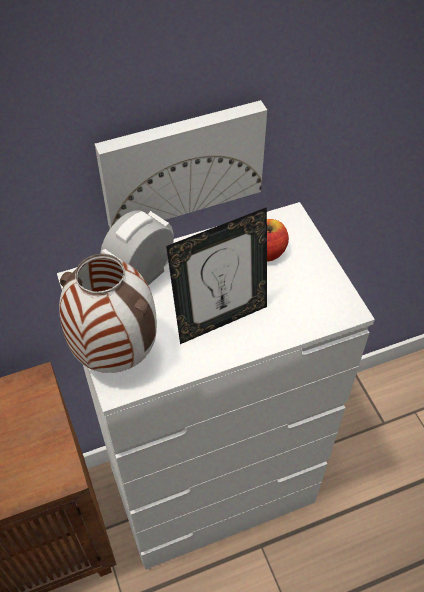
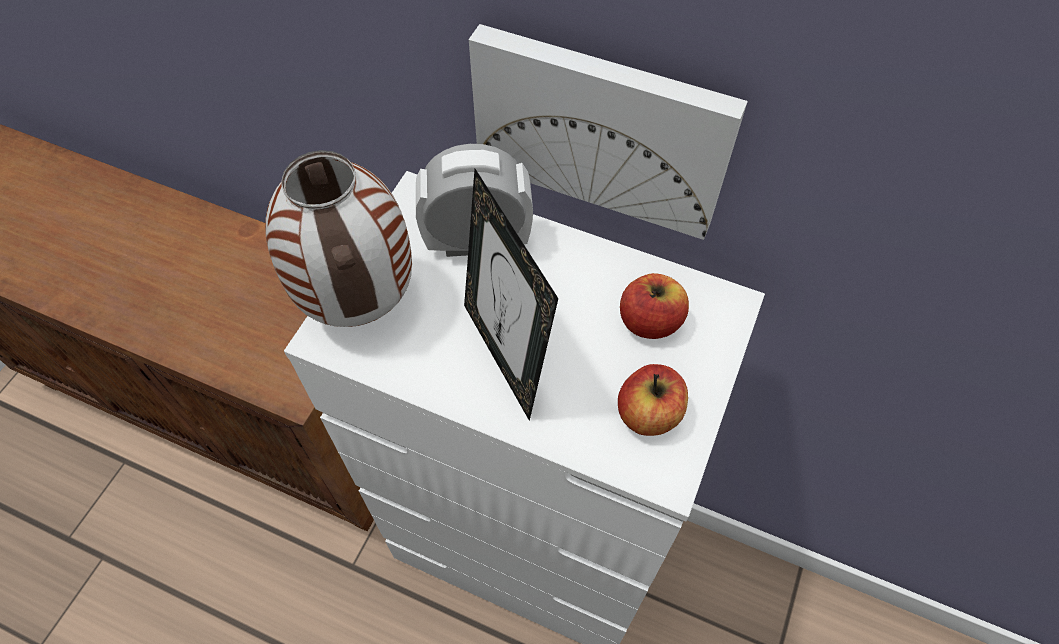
camera: 45 degrees right, 5 degrees up
picture frame [166,207,267,344] -> picture frame turned 45 degrees clockwise [464,169,558,421]
none -> apple [618,364,688,436]

